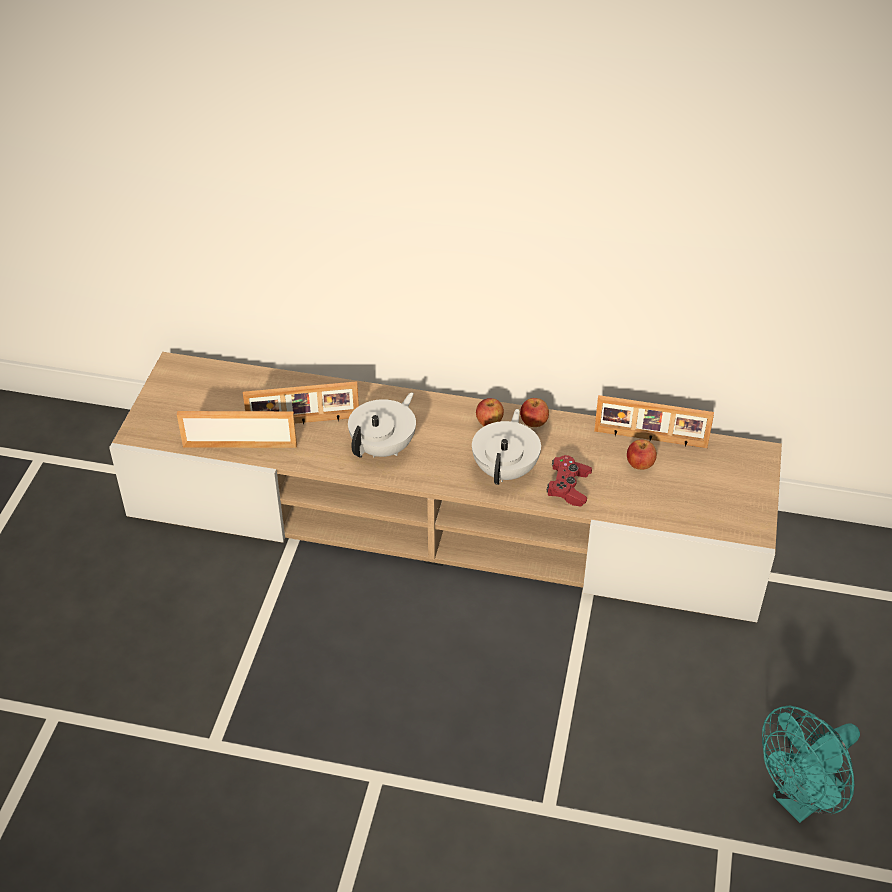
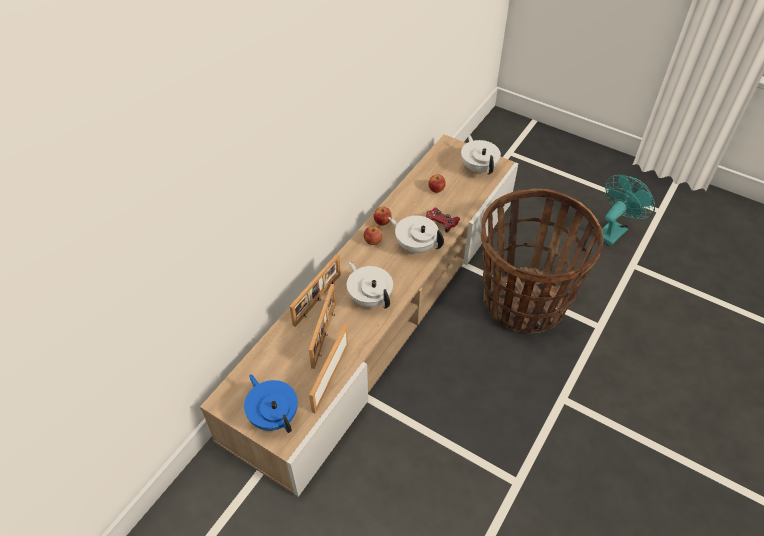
camera: 70 degrees left, 5 degrees up
picture frame [594,395,714,448] -> picture frame moved to [289,254,341,327]
turquoise fan [762,705,860,823] -> turquoise fan turned 120 degrees counterclockwise [602,175,655,246]
none -> blue teapot [244,374,298,433]
none -> white teapot [461,134,501,175]
none -> basket [481,189,603,334]

